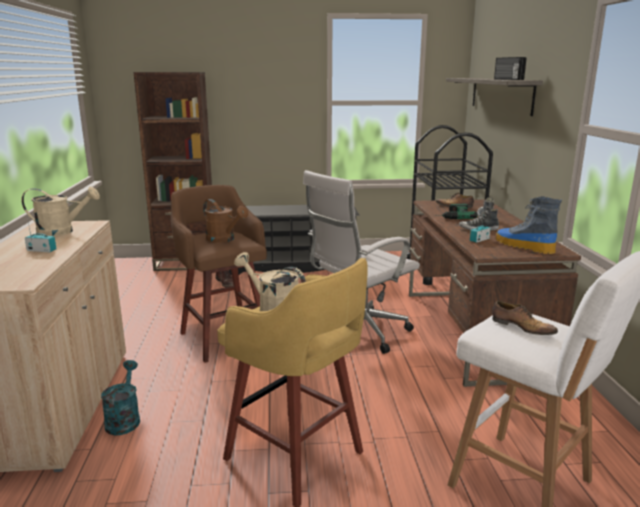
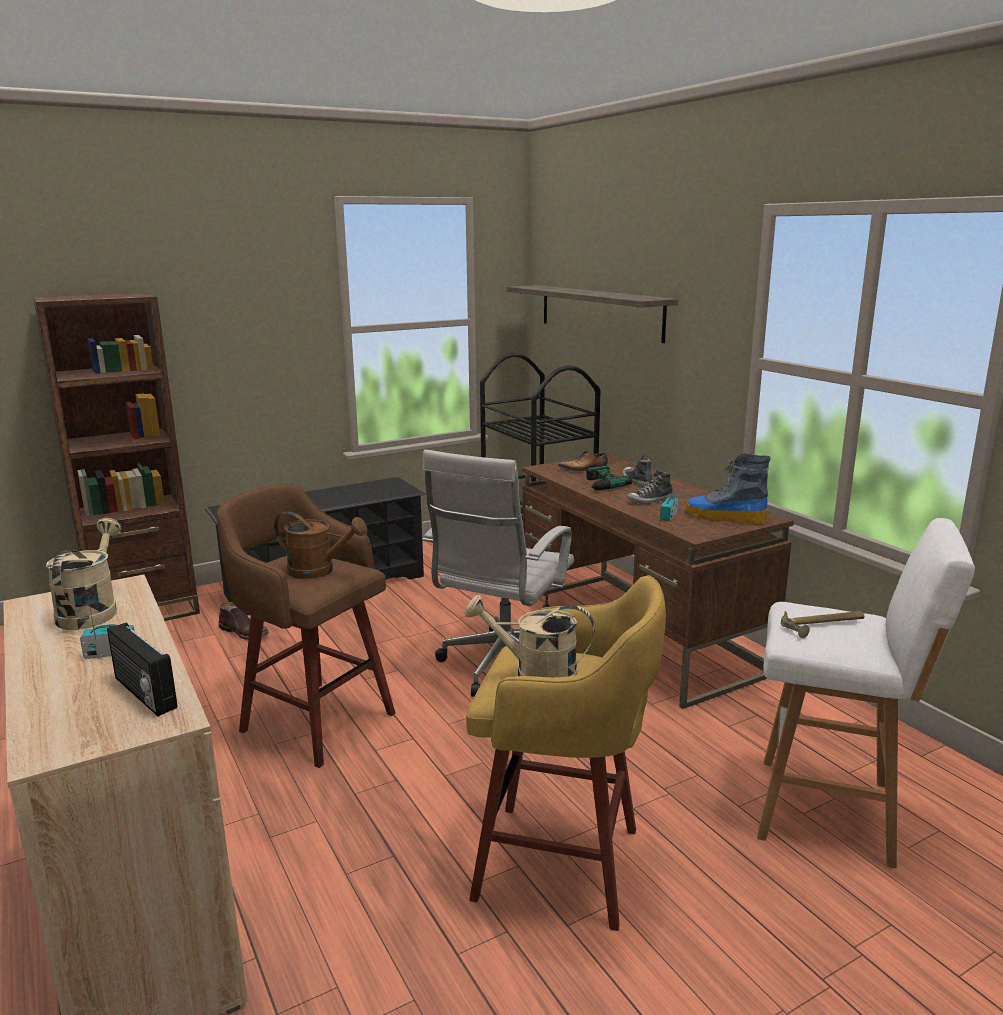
camera: 25 degrees left, 0 degrees up
beige watering can [21,187,100,236] -> beige watering can turned 60 degrees counterclockwise [46,518,122,630]
turquoise watering can [101,360,140,435] -> none
shoe [492,301,558,335] -> hammer [781,611,864,638]
radio [494,57,526,80] -> radio moved to [107,622,178,716]

